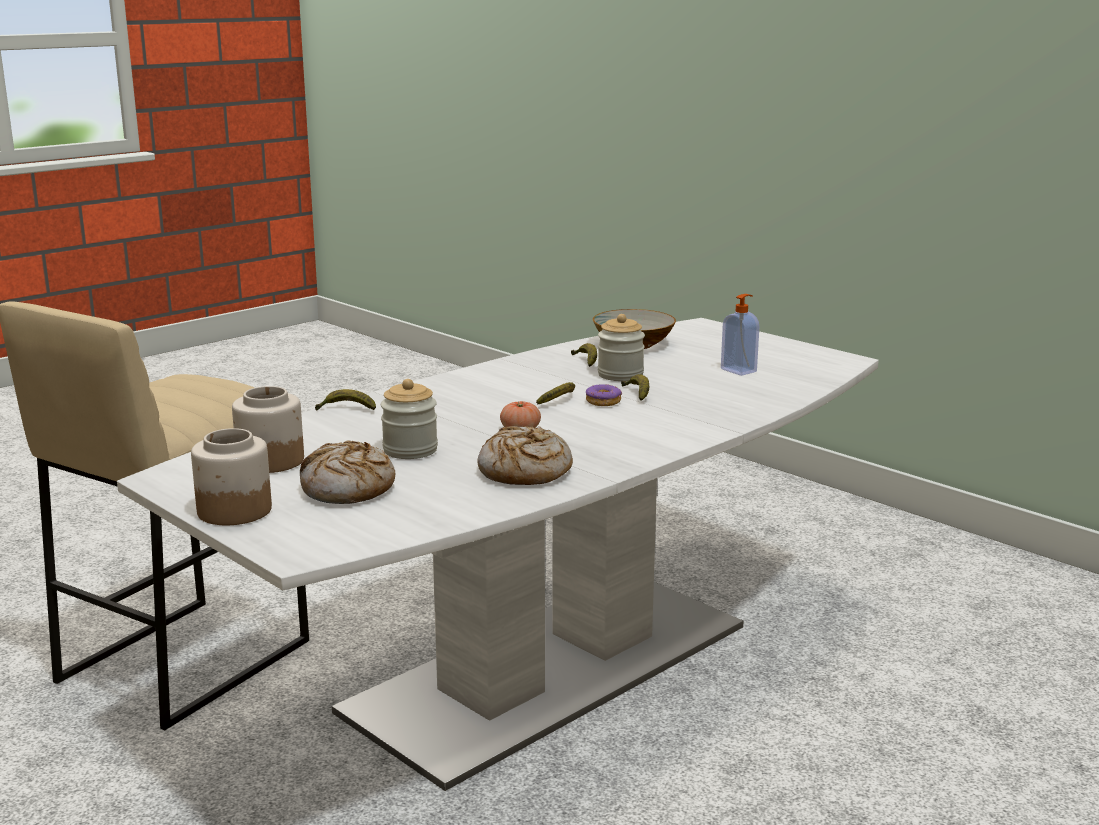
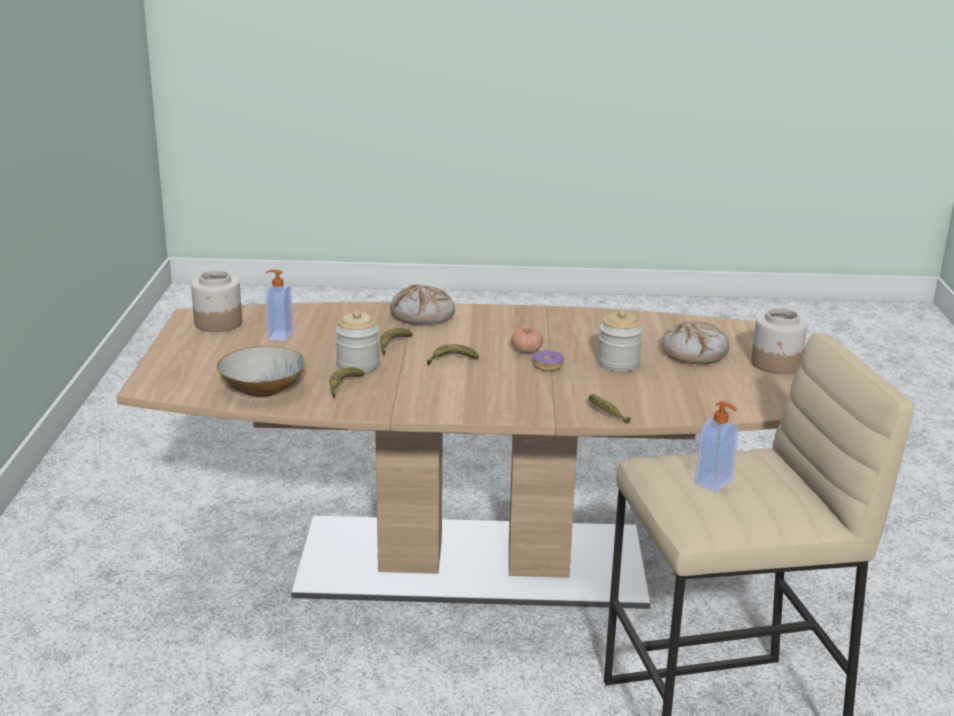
camera: 135 degrees left, 5 degrees up
white dining table [117,318,879,791] -> brown dining table [116,302,796,609]
jar [232,386,304,473] -> jar moved to [191,270,242,332]
bread [477,426,573,485] -> bread moved to [390,284,455,324]
donut [586,384,622,406] -> donut moved to [533,350,564,371]
none -> soap dispenser [695,401,739,492]

